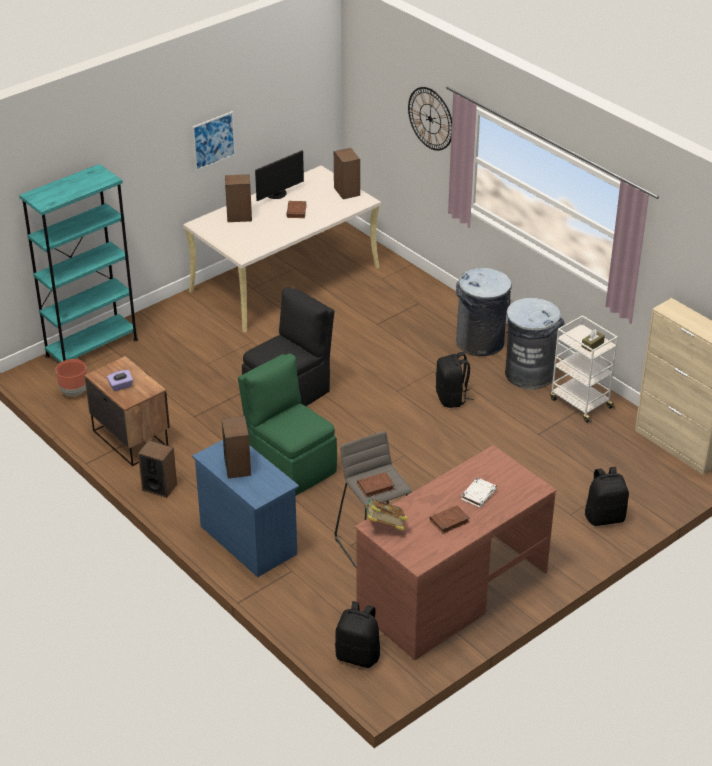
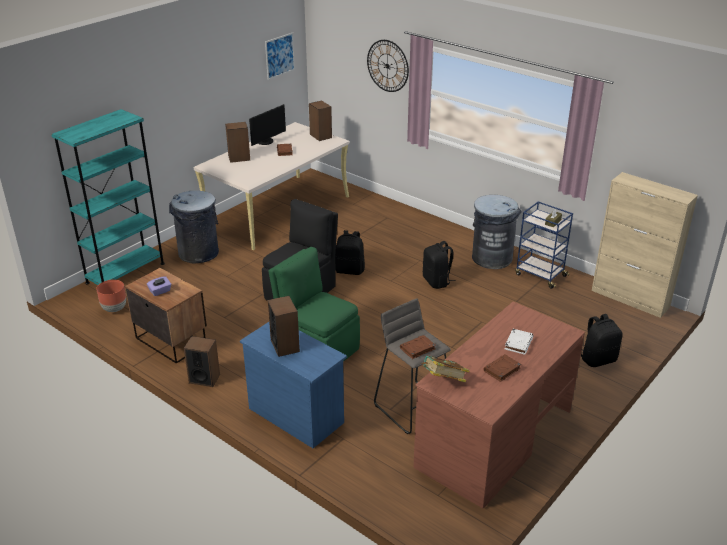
camera: 10 degrees left, 5 degrees down
picture [192,111,236,171] -> picture moved to [265,32,295,80]
black backpack [335,601,380,668] -> black backpack moved to [335,230,365,275]
grey trash can [456,268,512,356] -> grey trash can moved to [169,190,219,263]
white cart [550,315,618,423] -> blue cart [515,201,573,289]

